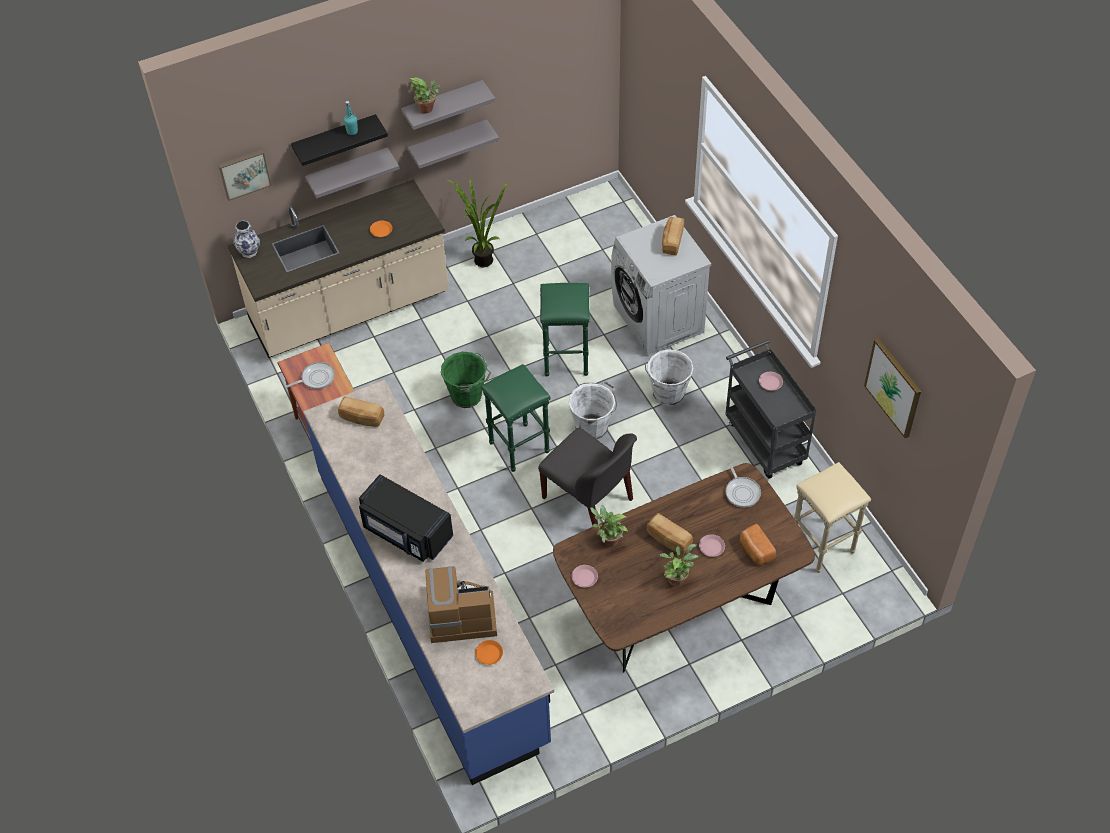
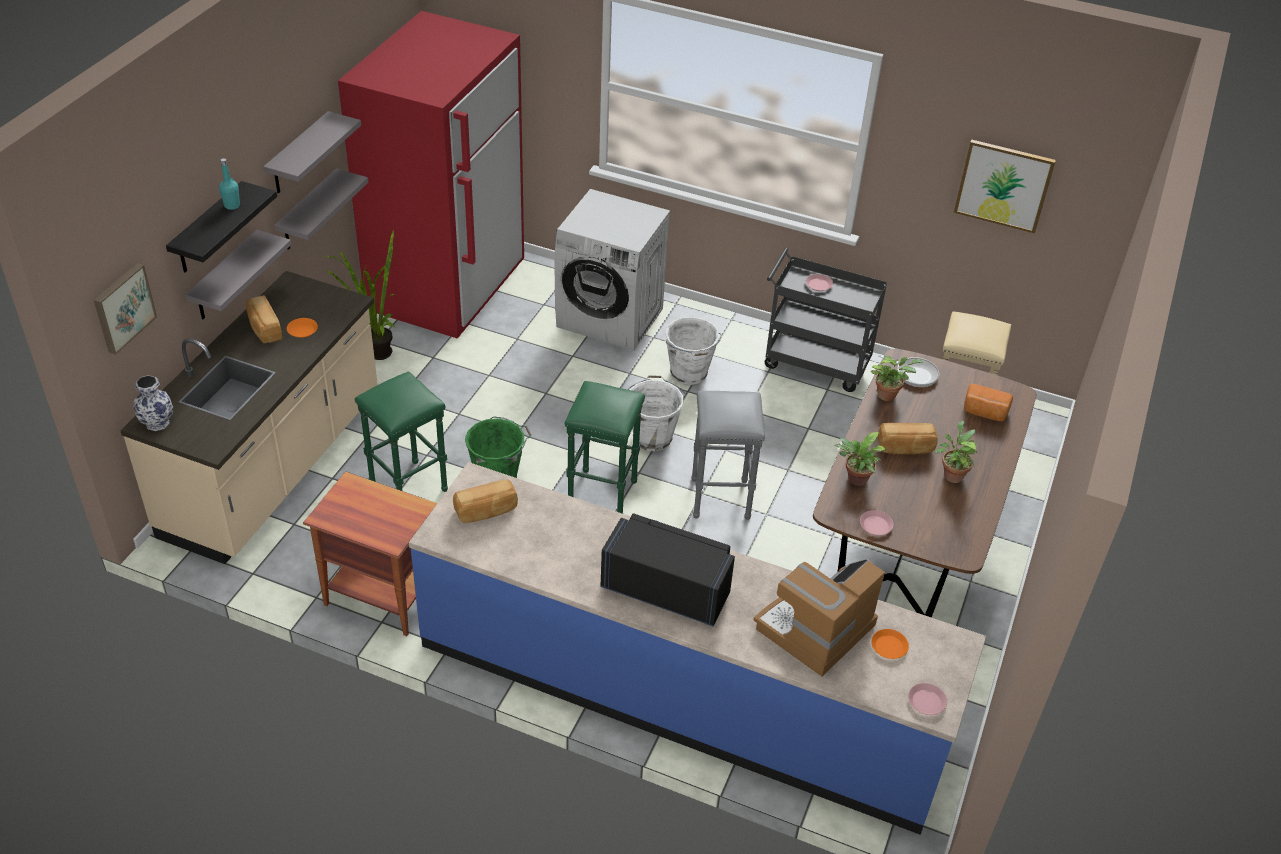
camera: 45 degrees left, 10 degrees down
frying pan [285,362,335,389] -> none
black microwave [359,474,453,562] -> black microwave turned 150 degrees counterclockwise [600,513,735,626]
potted plant [410,77,440,114] -> potted plant moved to [871,355,924,401]
grey chair [538,427,637,526] -> grey stool [691,391,765,520]
green stool [540,283,590,376] -> green stool moved to [355,371,448,492]
bread [662,217,684,255] -> bread moved to [246,295,282,343]
pink plate [699,534,725,557] -> pink plate moved to [908,683,947,715]
none -> red fridge [338,11,524,339]

